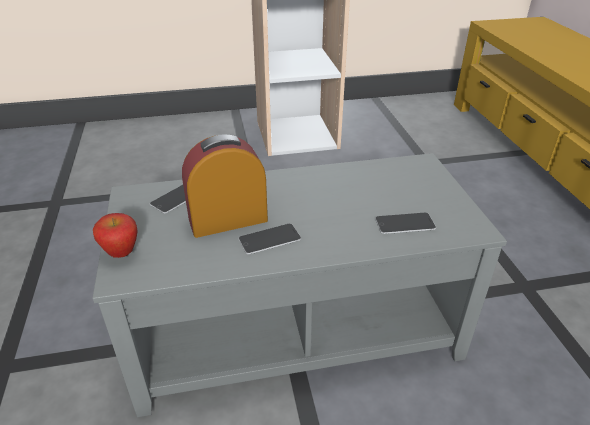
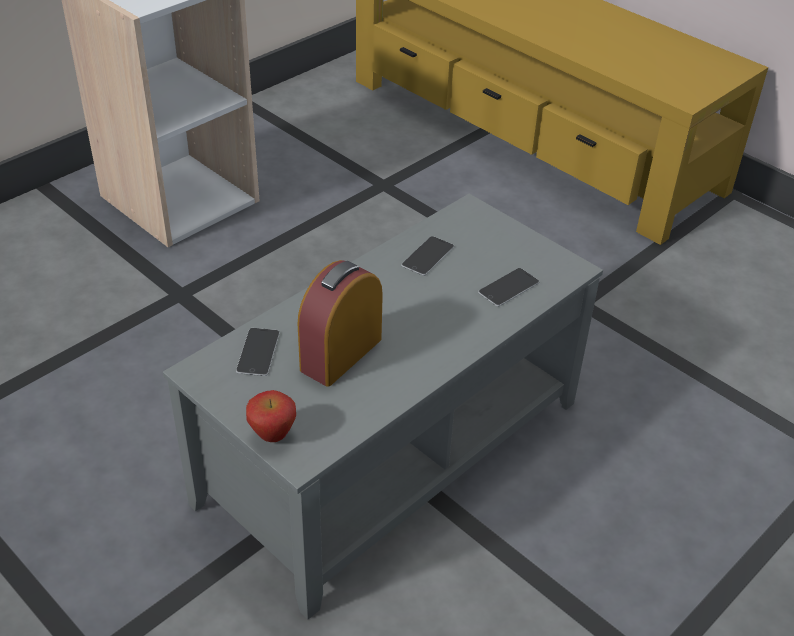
camera: 35 degrees left, 5 degrees up
phone [238,223,301,255] -> phone moved to [401,236,454,276]

